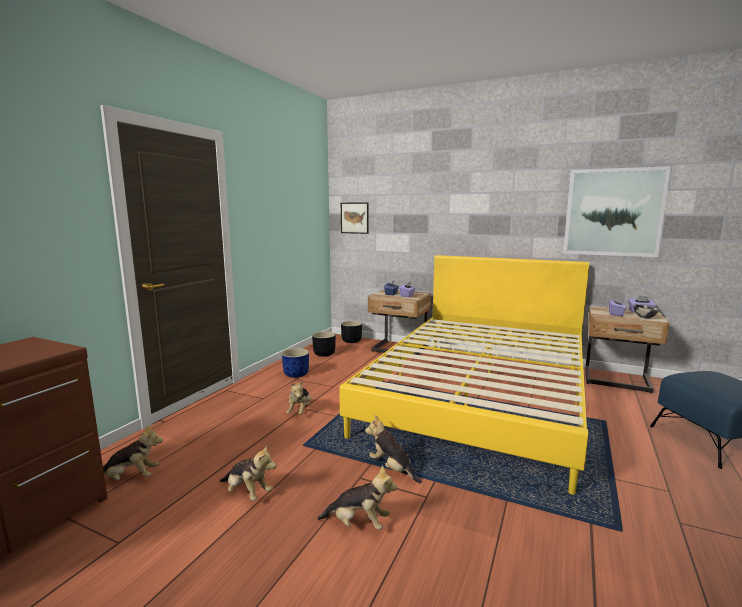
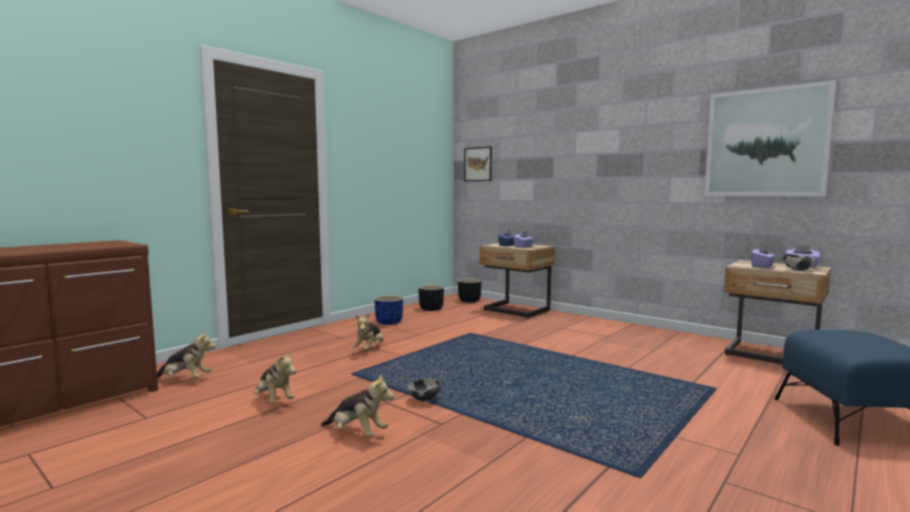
camera: 15 degrees right, 5 degrees down
yellow bed [339,255,589,495] -> none
plush toy [365,415,422,484] -> bowl [408,378,440,402]

